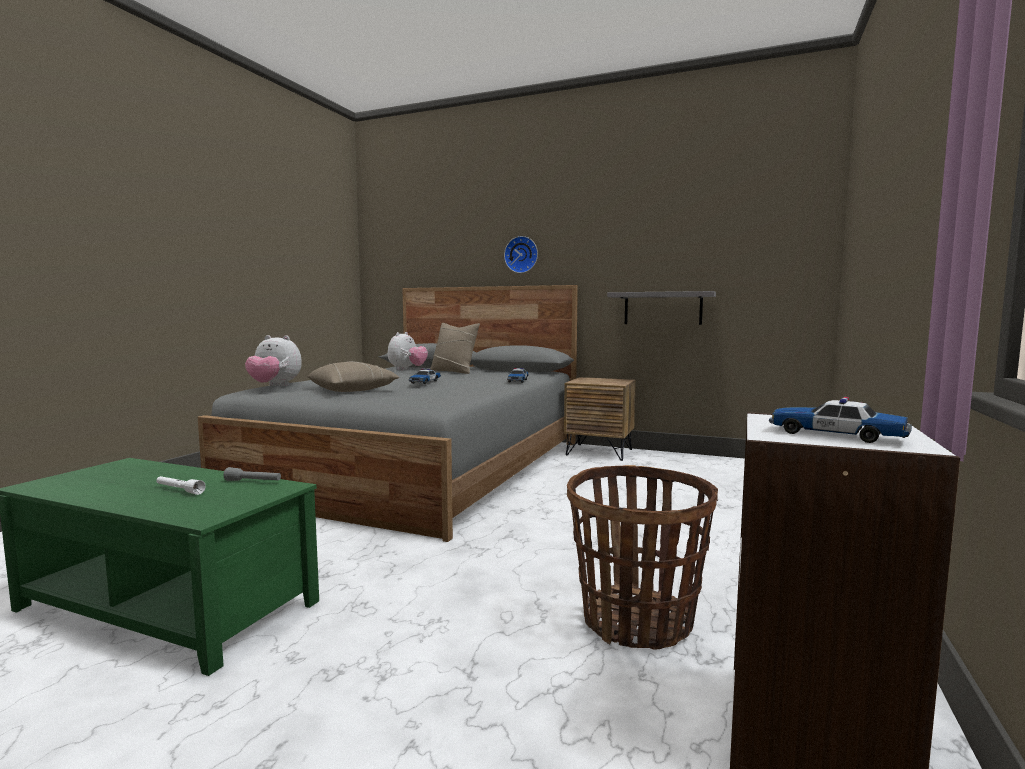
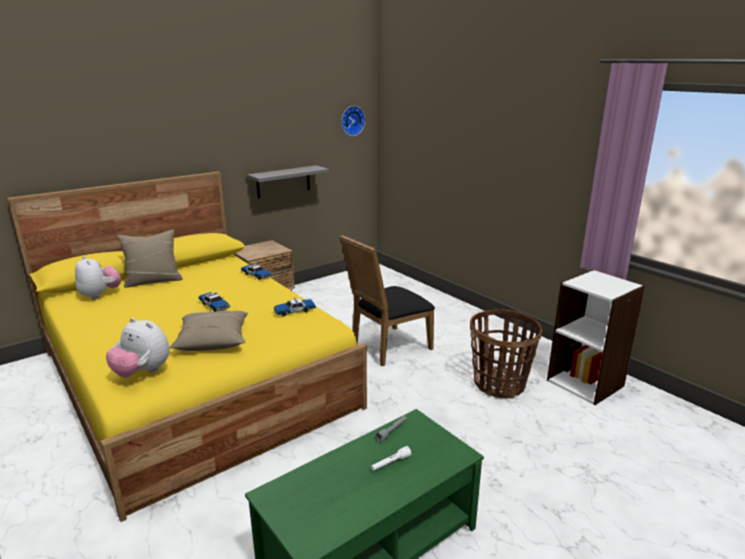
camera: 60 degrees left, 15 degrees up
grey bed [198,285,578,542] -> yellow bed [7,172,367,522]
plush toy [245,335,302,386] -> plush toy turned 75 degrees clockwise [106,318,170,378]
wall clock [504,236,538,273] -> wall clock moved to [341,106,365,136]
toy car [769,397,912,443] -> toy car moved to [273,298,316,316]
none -> black chair [340,235,435,366]

